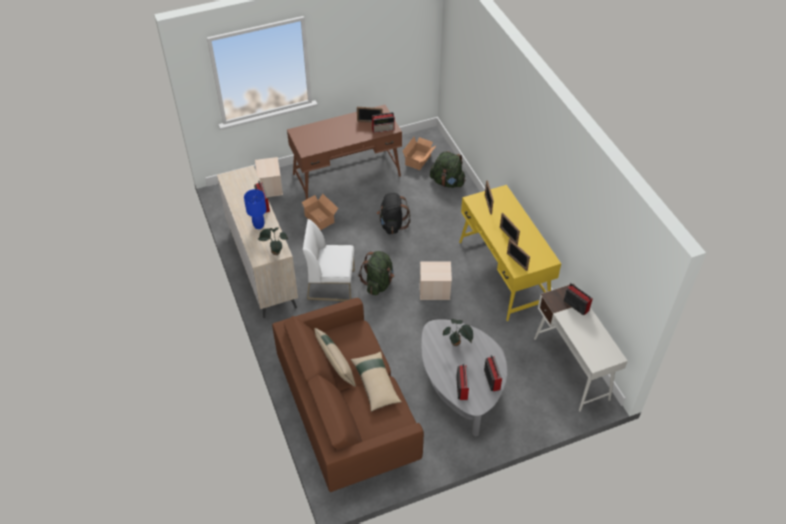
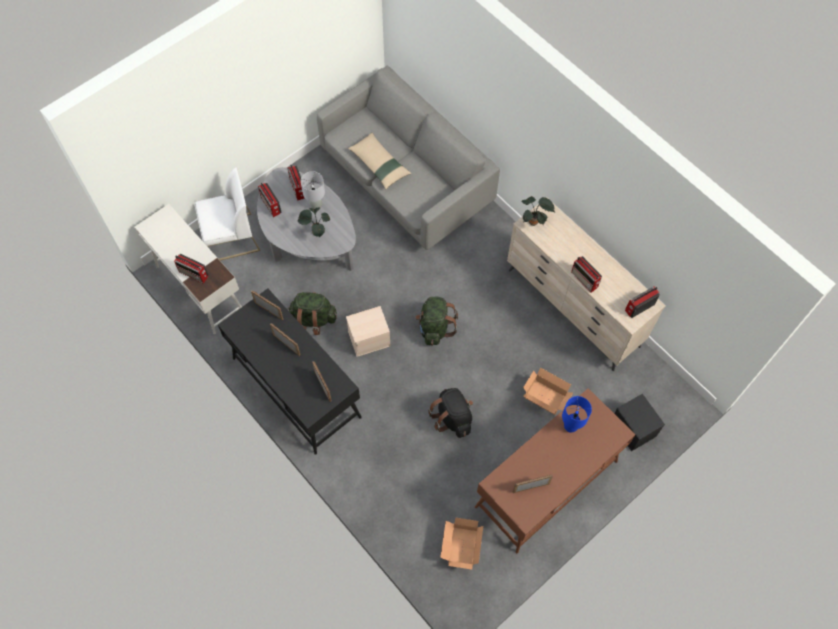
camera: 160 degrees right, 15 degrees up
blue table lamp [244,189,266,229] -> blue table lamp moved to [562,396,592,432]
beige storage box [255,157,283,197] -> black storage box [614,394,665,452]
brown sofa [272,298,424,492] -> grey sofa [317,66,500,250]
white chair [303,219,355,301] -> white chair moved to [195,167,260,261]
beige pillow [315,328,356,387] -> none
radio [372,112,395,133] -> radio moved to [625,286,660,318]
green backpack [430,151,465,188] -> green backpack moved to [288,292,337,335]
yellow desk [459,185,561,321] -> black desk [218,288,362,455]
none -> grey table lamp [301,171,325,209]

